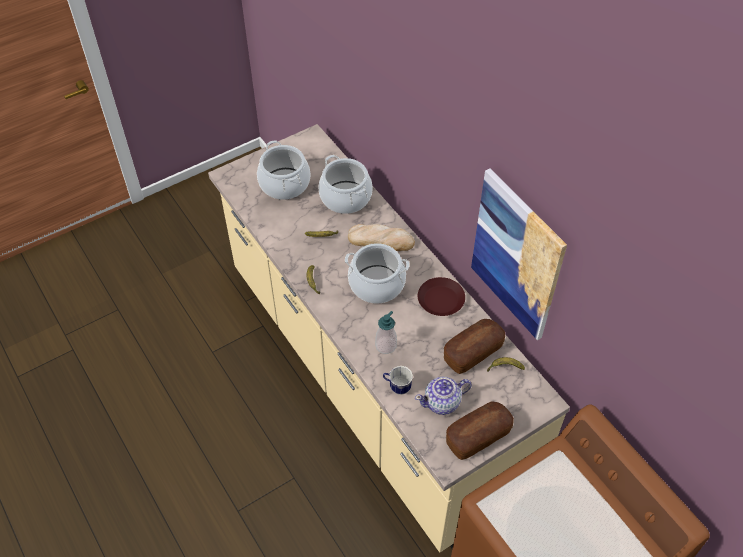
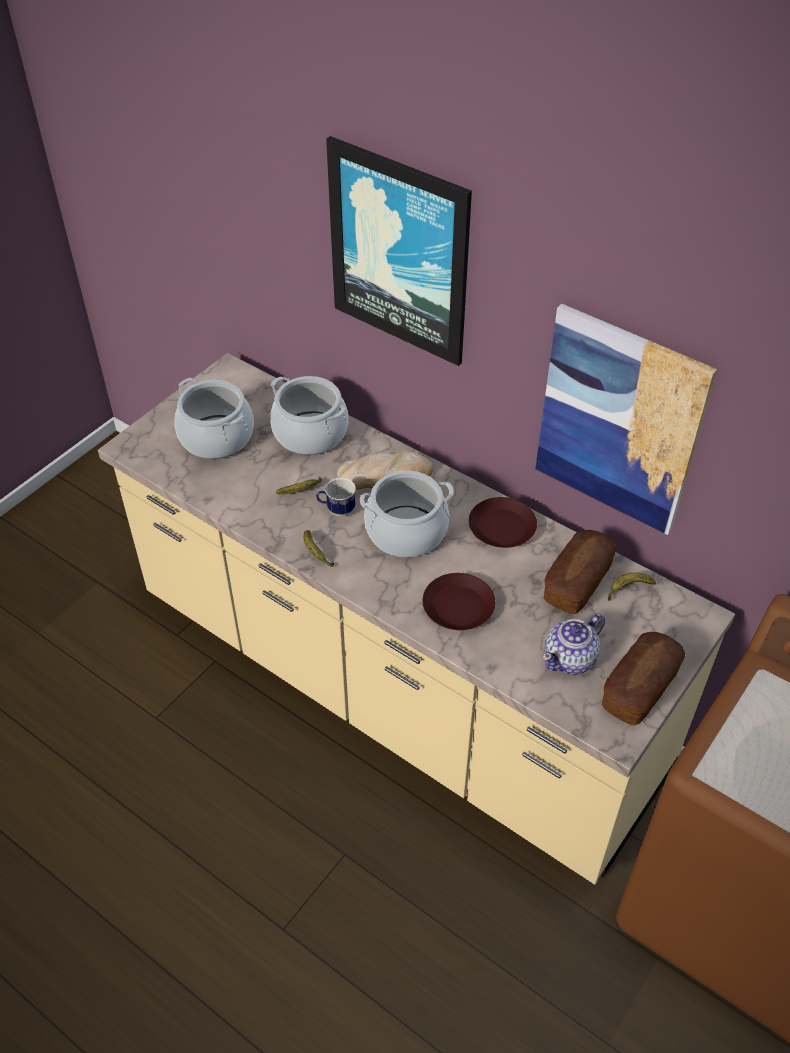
camera: 20 degrees left, 5 degrees down
soap dispenser [375,311,397,354] -> brown plate [423,573,495,630]
mug [383,366,413,395] -> mug moved to [316,478,356,517]
none -> picture [326,136,472,366]

